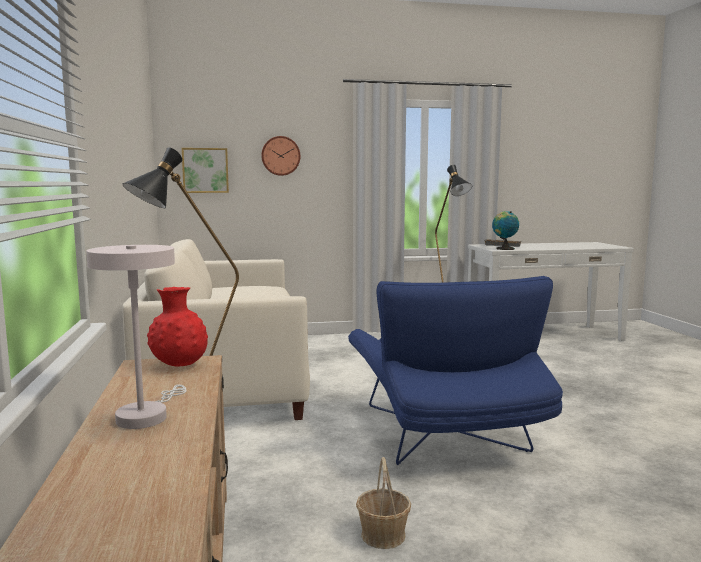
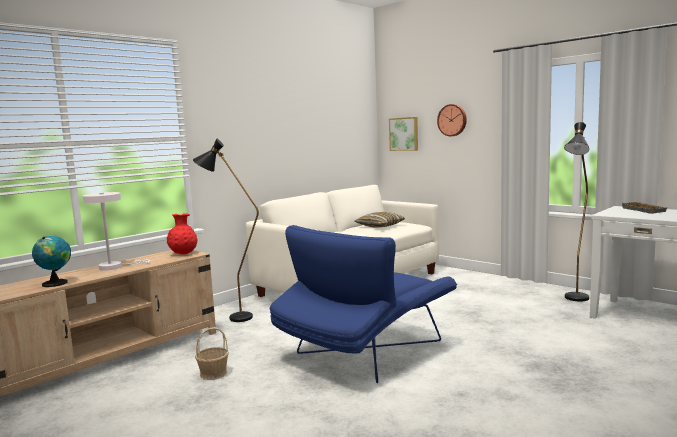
camera: 55 degrees right, 0 degrees up
globe [492,211,519,250] -> globe moved to [32,235,71,287]
none -> pillow [355,212,405,228]

